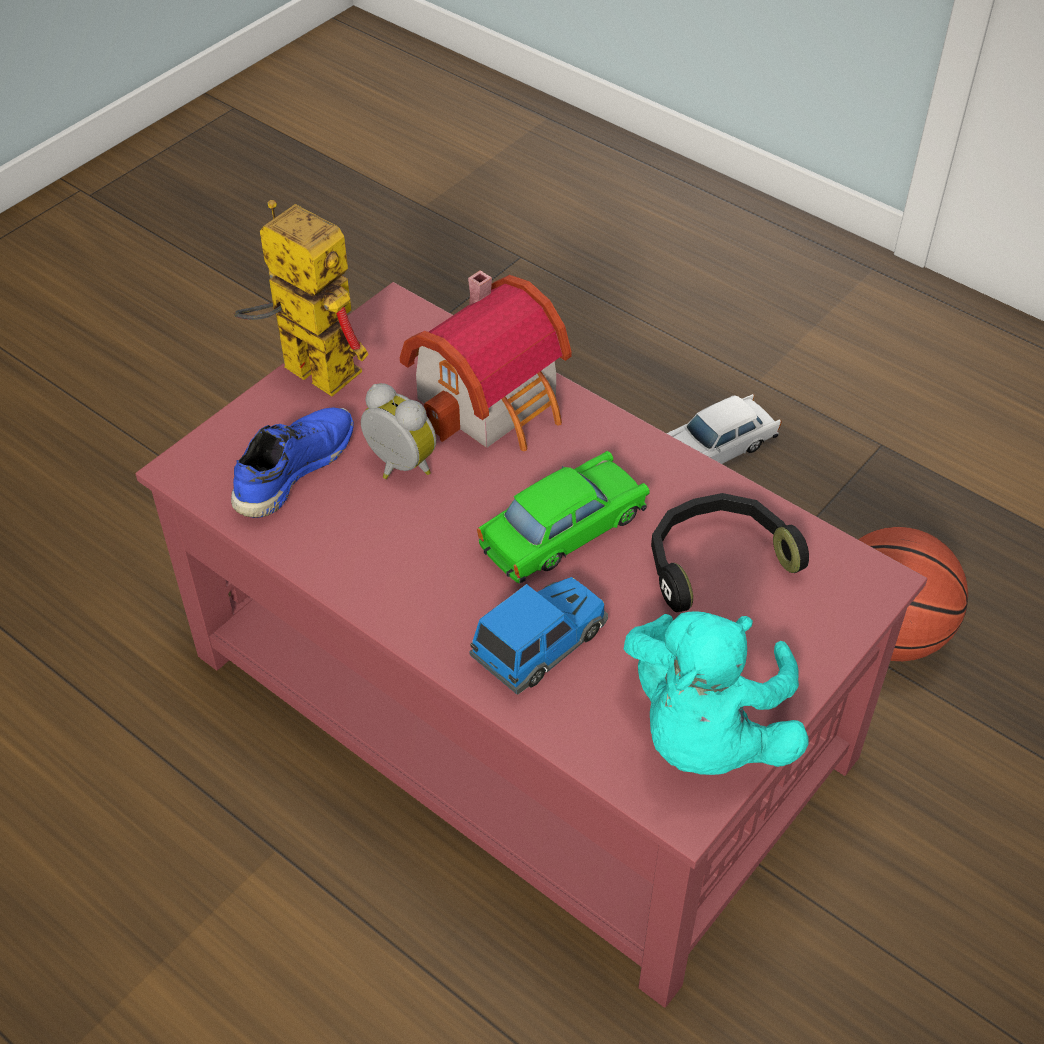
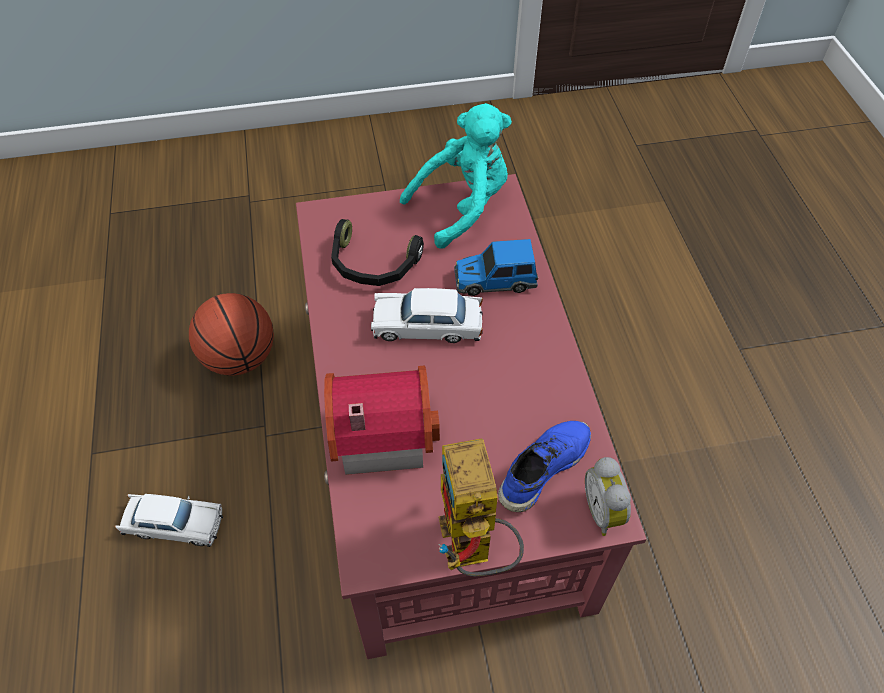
camera: 140 degrees left, 5 degrees up
blue shoe [231,408,354,518] -> blue shoe turned 150 degrees clockwise [498,421,591,512]
alarm clock [361,383,436,479] -> alarm clock moved to [585,457,631,536]
green toy car [477,451,650,584] -> white toy car [371,288,483,343]

